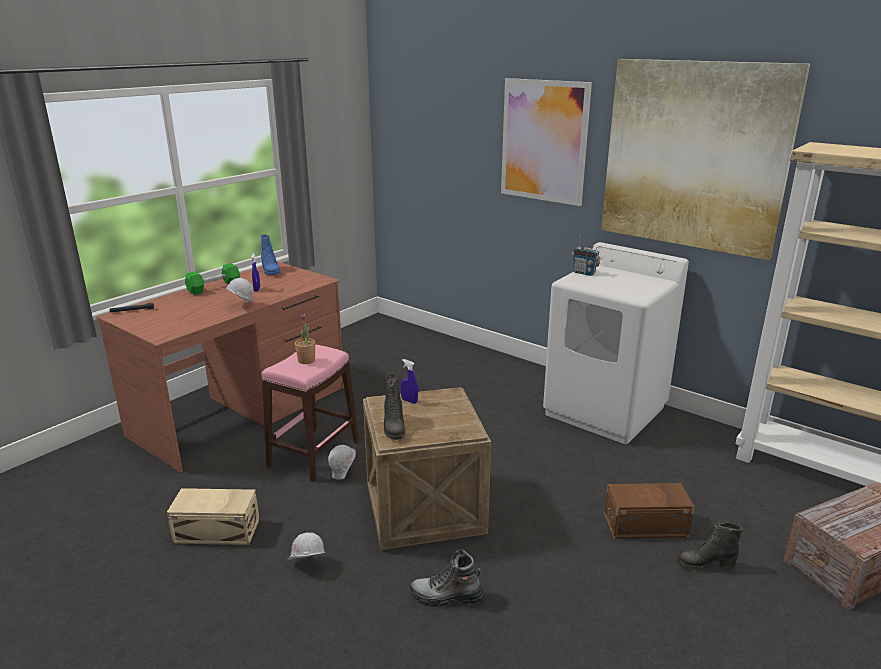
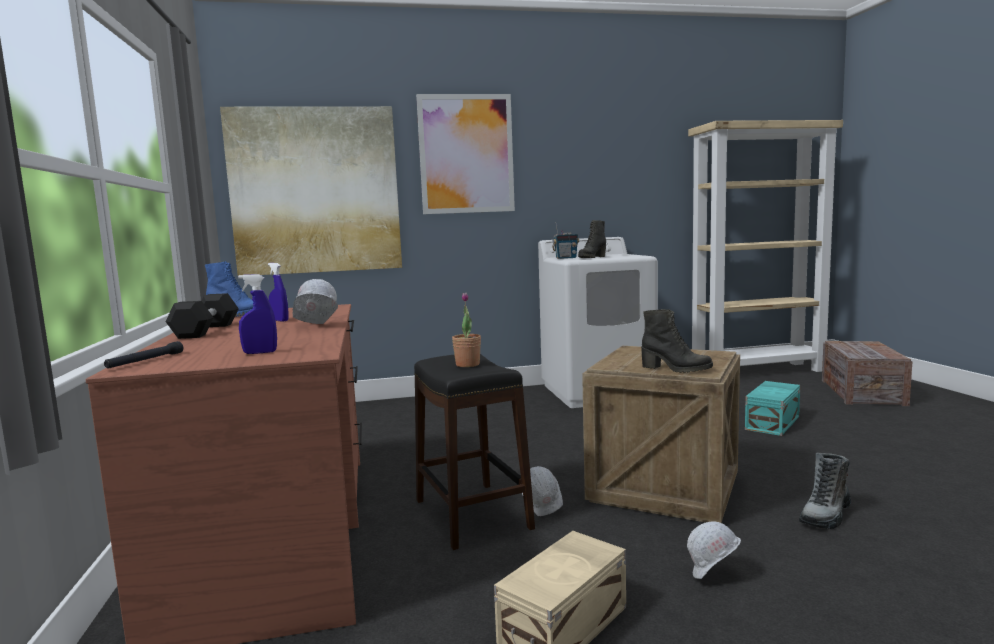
camera: 50 degrees left, 15 degrees down
green dumbbell [185,263,240,295] -> black dumbbell [166,293,239,339]
pink stool [262,344,359,482] -> black stool [414,354,535,550]
blue spray bottle [401,359,418,404] -> blue spray bottle moved to [238,274,277,354]
picture [601,59,810,260] -> picture moved to [220,106,402,275]
brown storage box [604,483,695,539] -> turquoise storage box [745,381,800,436]
black boot [677,523,743,571] -> black boot moved to [578,220,606,258]

